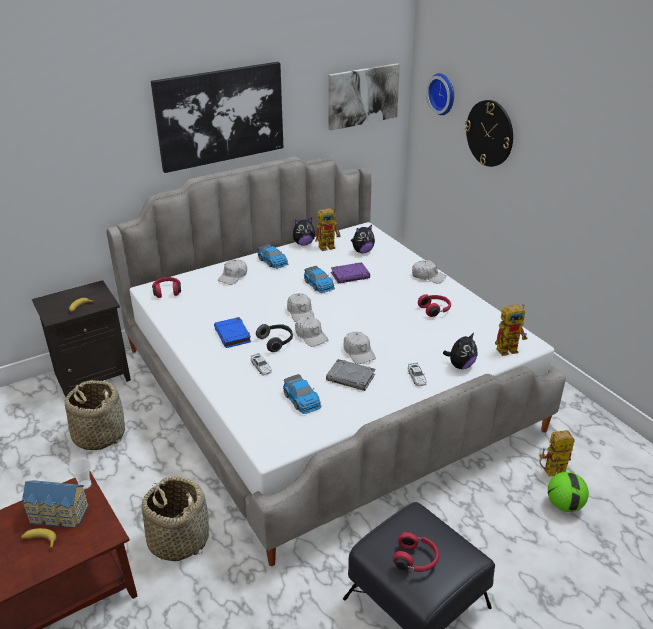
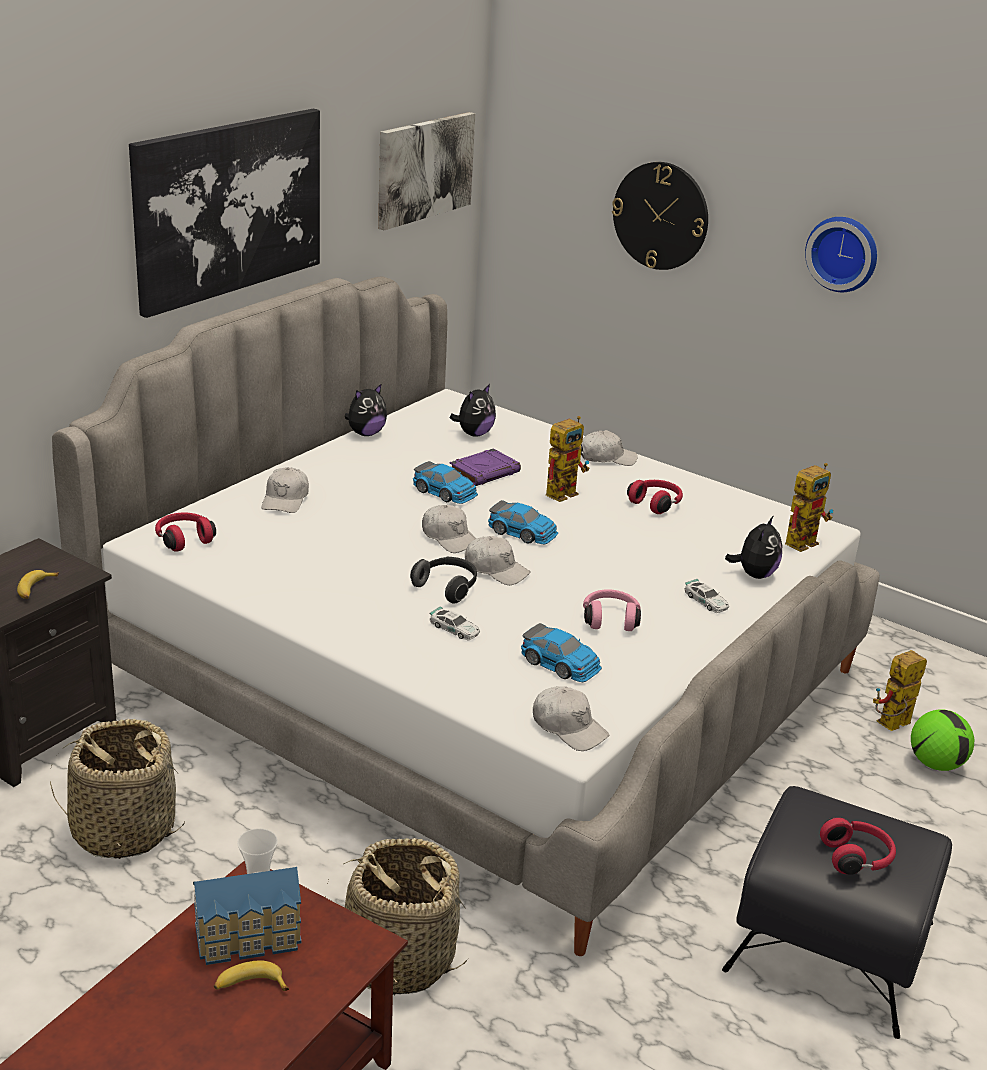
camera: 25 degrees left, 5 degrees down
blue book [214,317,251,348] -> none
toy car [258,244,288,269] -> toy car moved to [488,500,558,544]
toy robot [315,207,341,251] -> toy robot moved to [546,416,589,502]
grey book [326,359,375,391] -> pink headphones [583,589,641,631]
white cap [344,332,376,364] -> white cap moved to [533,686,609,751]
wall clock [426,73,454,115] -> wall clock moved to [805,217,877,292]

